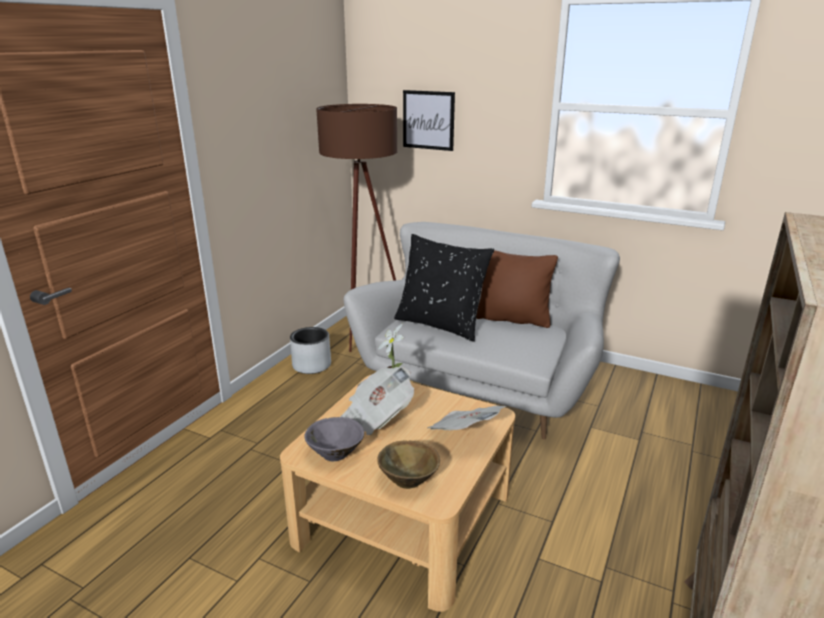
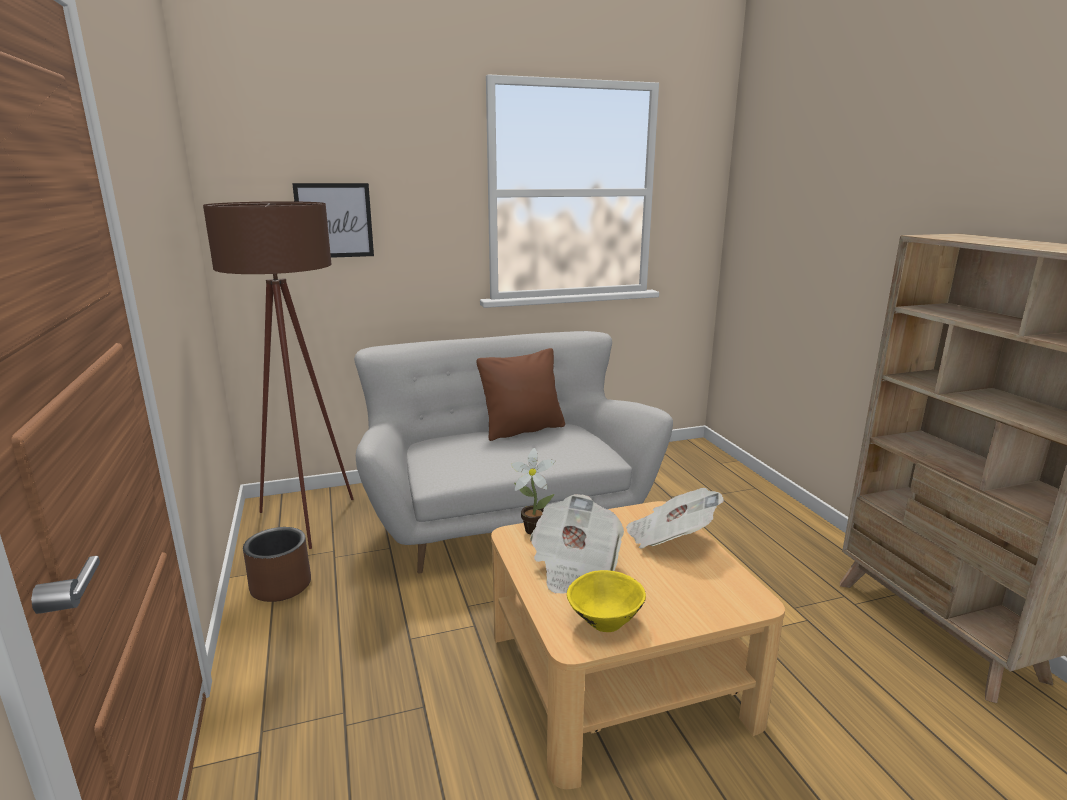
camera: 45 degrees left, 5 degrees down
grey planter [290,327,331,374] -> brown planter [243,527,311,602]
grey bowl [304,417,364,461] -> yellow bowl [567,570,646,632]
brown bowl [377,440,440,489] -> none
black pillow [394,234,494,342] -> none

